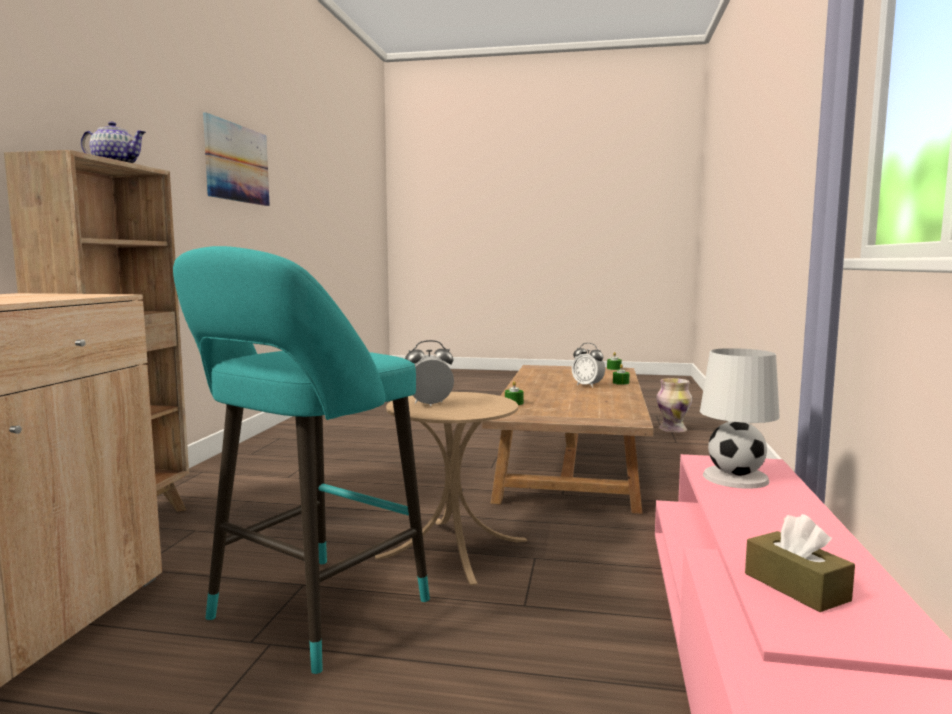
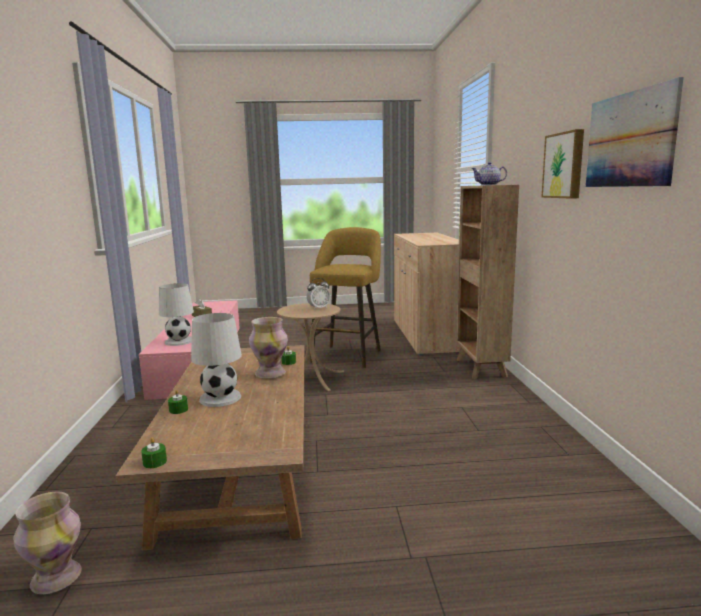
camera: 165 degrees right, 5 degrees up
turquoise stool [173,246,430,674] -> yellow stool [310,227,381,368]
alarm clock [572,343,605,388] -> white table lamp [191,313,242,407]
none -> vase [249,317,288,379]
none -> picture [541,129,584,199]

